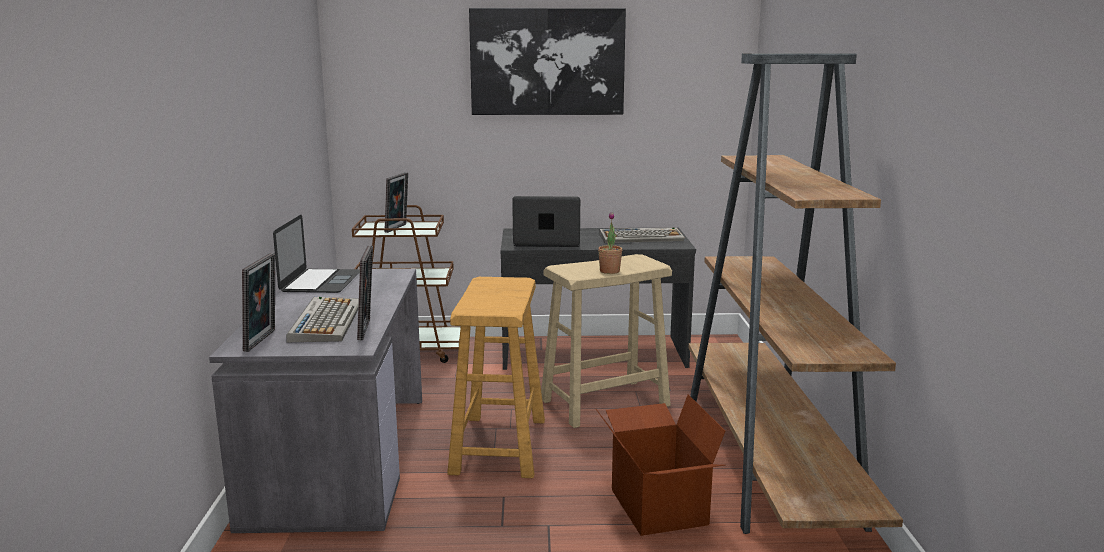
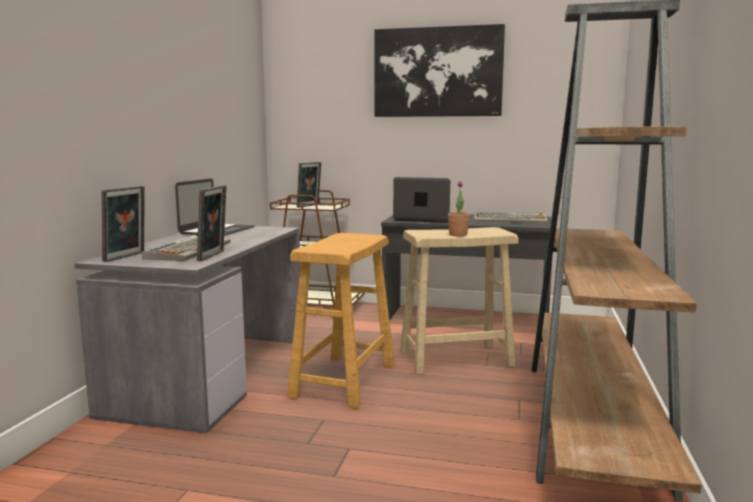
camera: 15 degrees right, 5 degrees down
cardboard box [595,394,726,536] -> none

